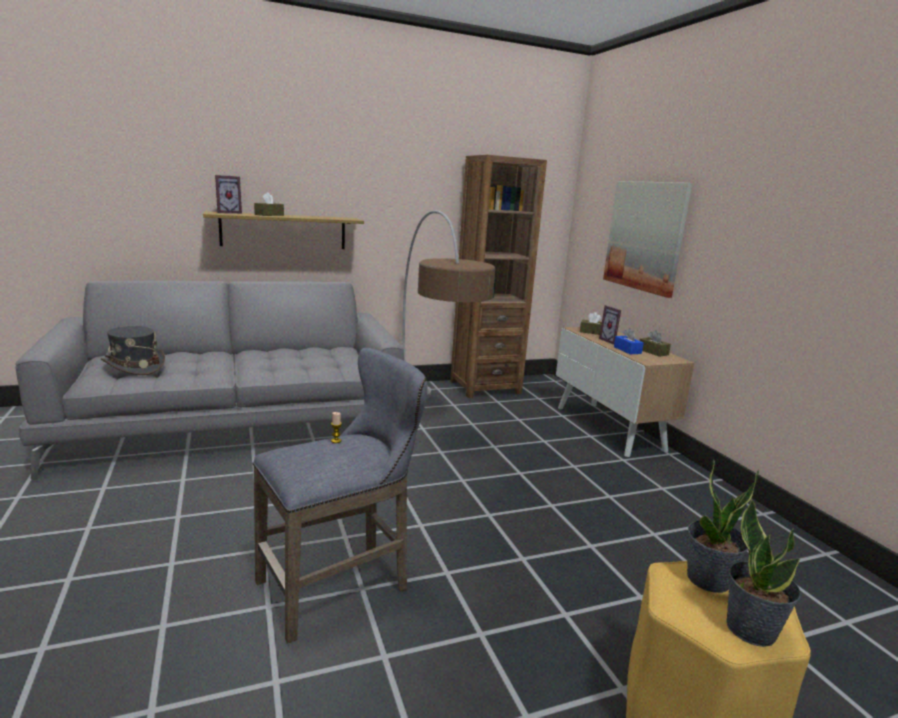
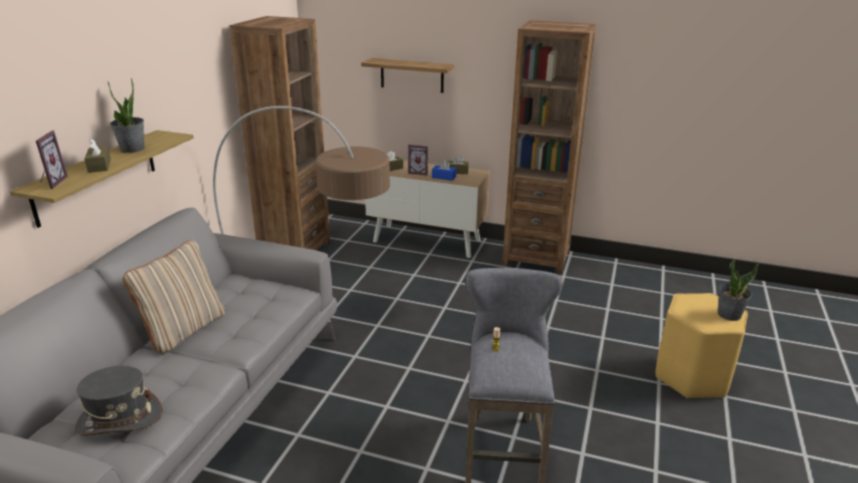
camera: 50 degrees left, 10 degrees up
picture [603,181,692,298] -> shelf [361,58,454,93]
potted plant [687,459,759,593] -> potted plant moved to [108,78,144,153]
none -> beige pillow [123,240,225,354]
none -> brown bookcase [502,20,596,275]

